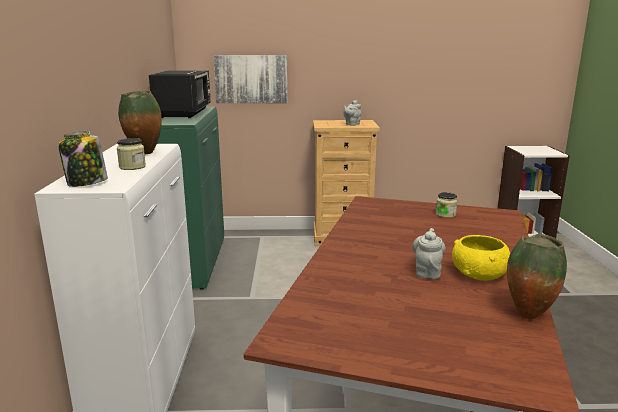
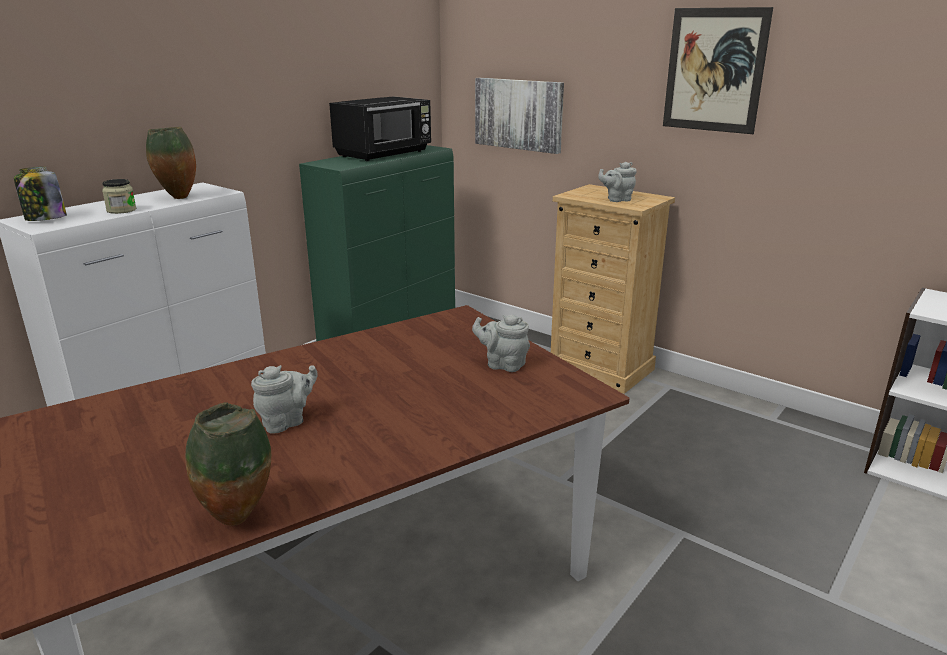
camera: 40 degrees right, 5 degrees up
jar [436,192,457,218] -> grey teapot [472,315,530,372]
yellow bowl [452,235,510,281] -> none
none -> picture [663,7,773,134]

